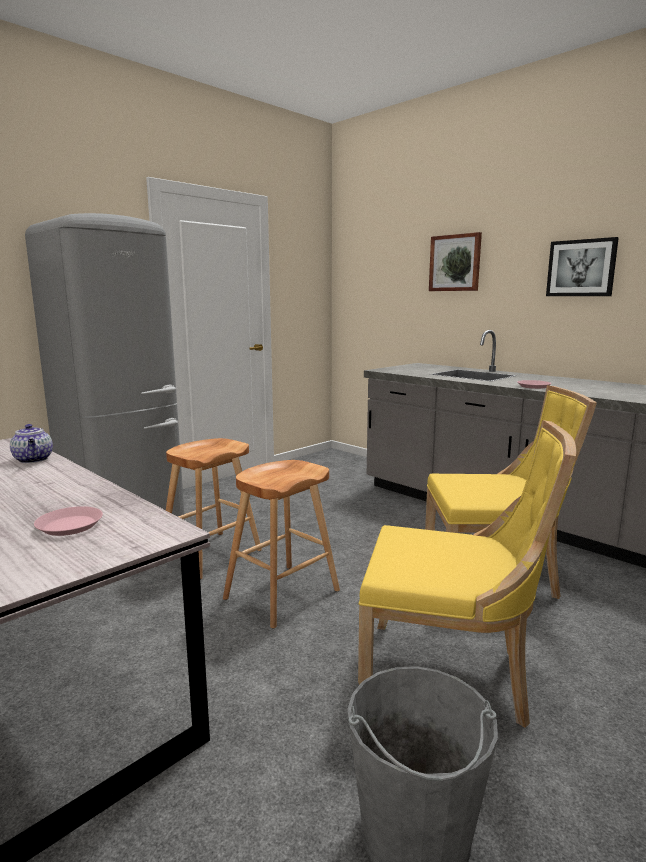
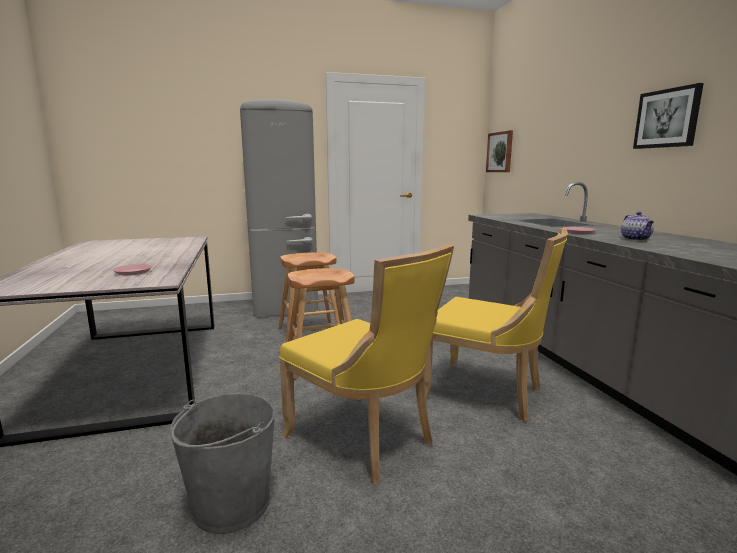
camera: 30 degrees right, 0 degrees up
teapot [10,424,53,463] -> teapot moved to [621,212,654,241]
picture [429,232,482,291] -> picture moved to [486,130,513,172]

